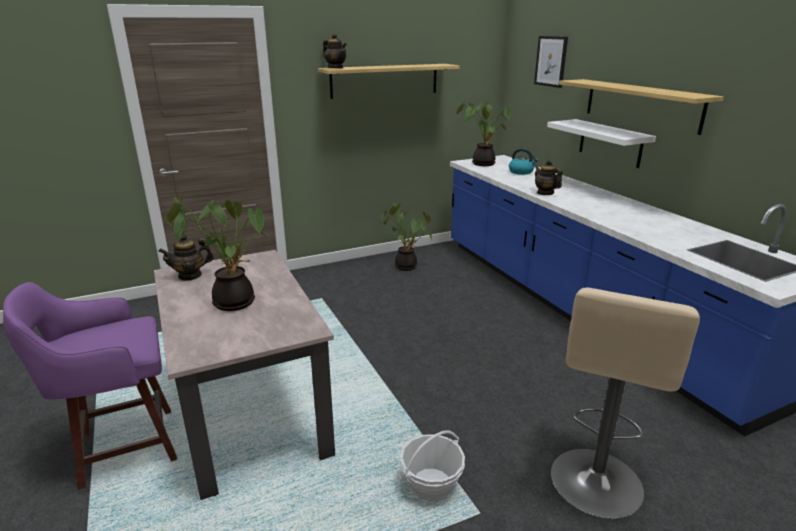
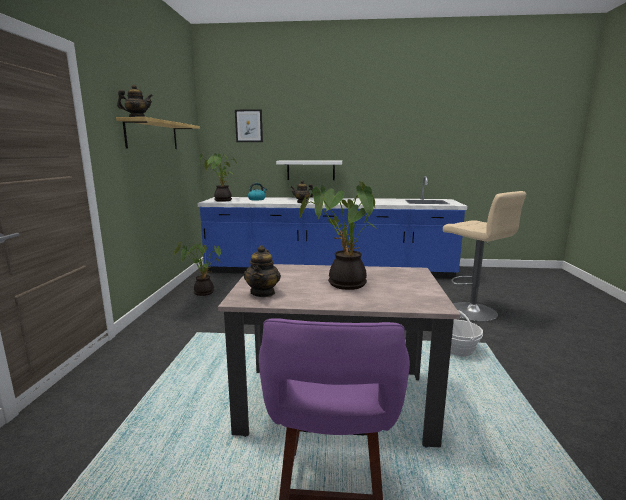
camera: 60 degrees left, 10 degrees down
shelf [559,79,724,135] -> none

